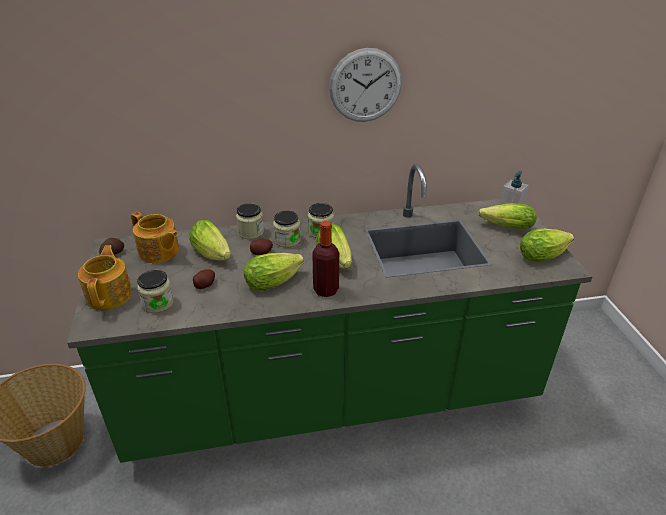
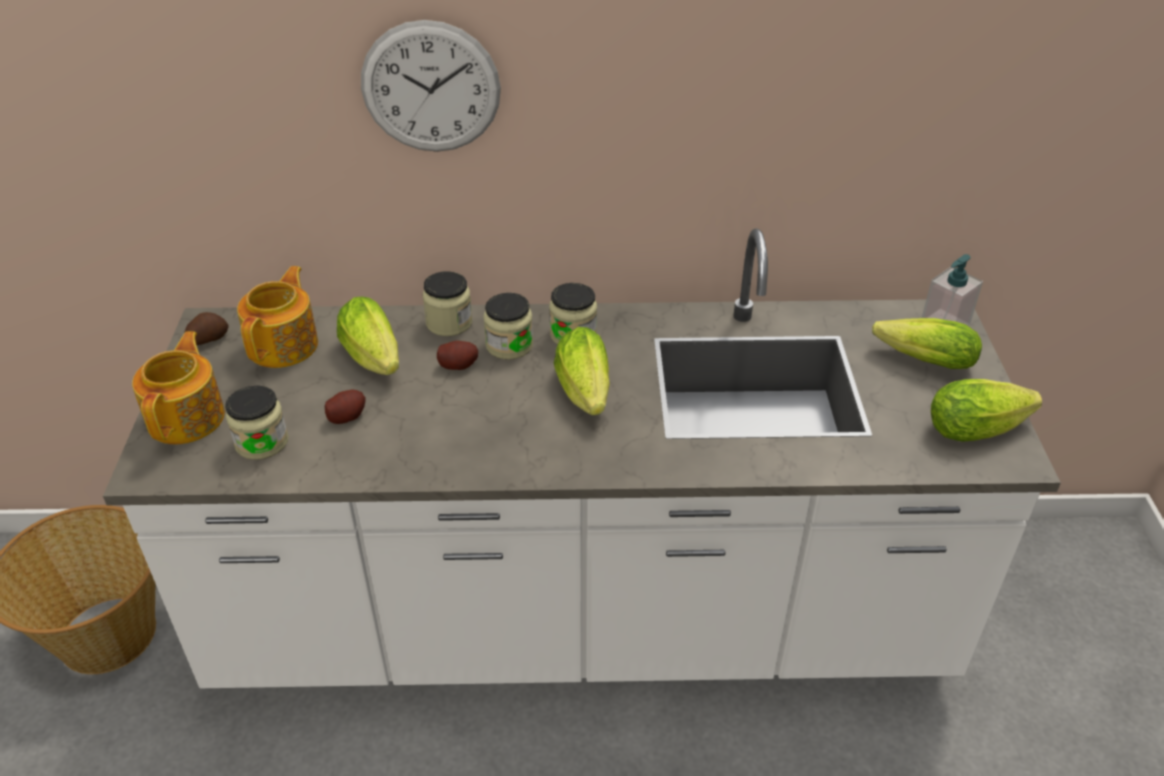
camera: 10 degrees right, 5 degrees up
green counter [67,164,592,463] -> white counter [103,228,1061,688]
teapot [131,212,179,263] -> teapot turned 120 degrees counterclockwise [237,266,318,368]
lettuce [244,253,304,291] -> none
bottle [312,221,339,297] -> none
wall clock [329,48,402,122] -> wall clock moved to [361,20,501,152]

